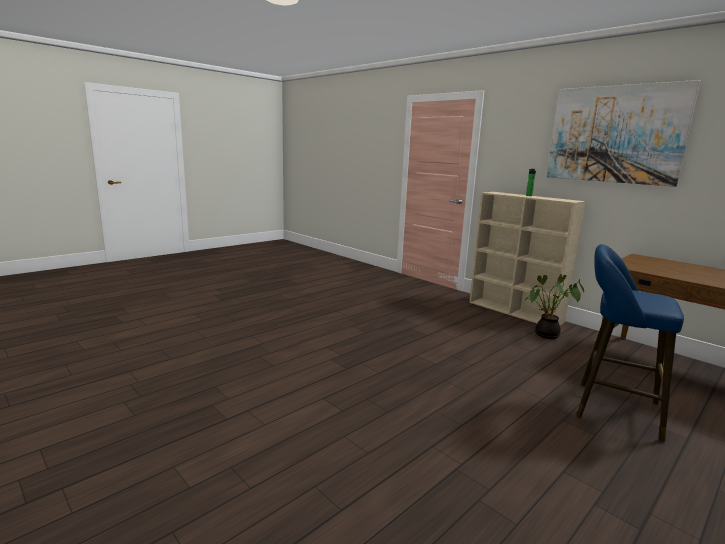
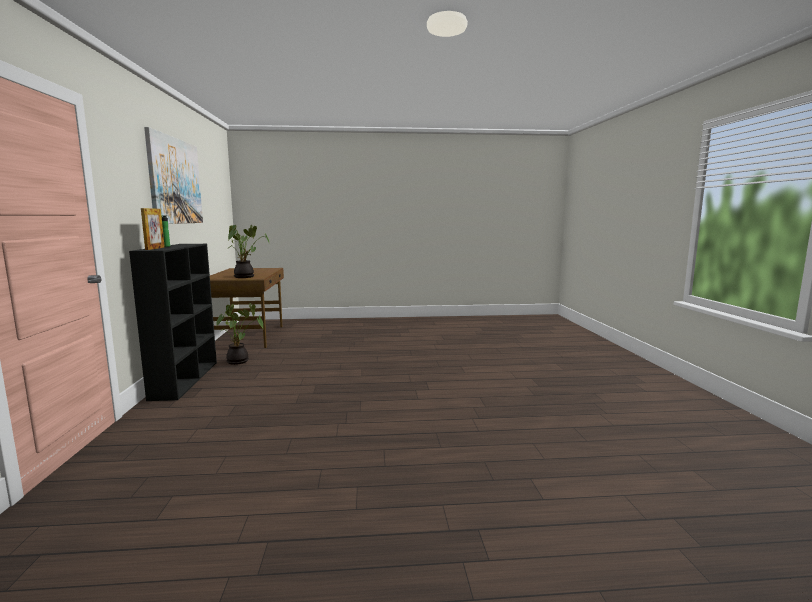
camera: 140 degrees left, 5 degrees down
beige bookcase [469,192,586,325] -> black bookcase [129,244,217,401]
blue stool [576,244,684,442] -> none
none -> picture frame [141,208,165,250]
none -> potted plant [228,224,270,278]

